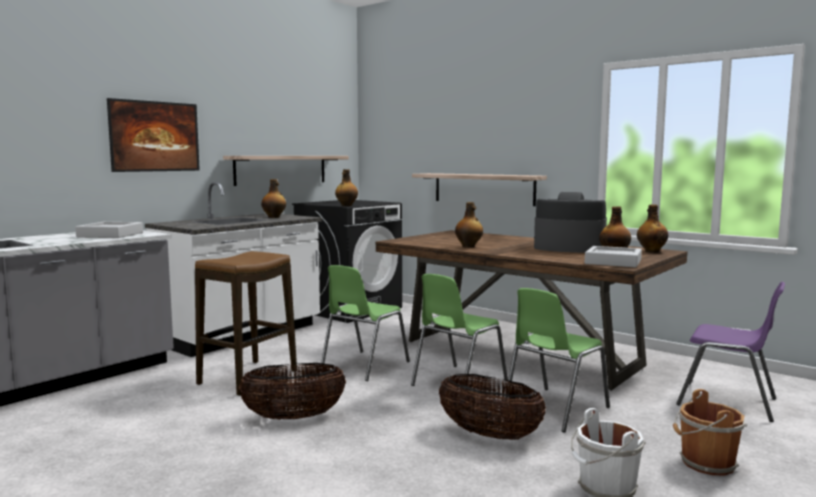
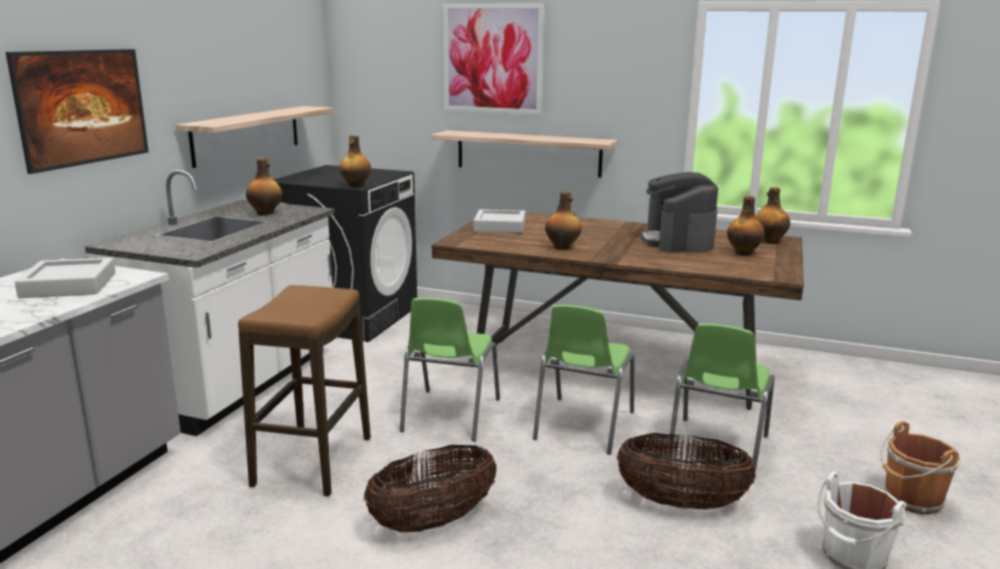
camera: 20 degrees left, 10 degrees up
coffee machine [534,192,607,253] -> coffee machine turned 90 degrees counterclockwise [640,172,718,253]
grey tray [585,246,642,268] -> grey tray moved to [474,209,525,233]
purple chair [676,282,785,422] -> none
none -> picture [443,4,544,115]

